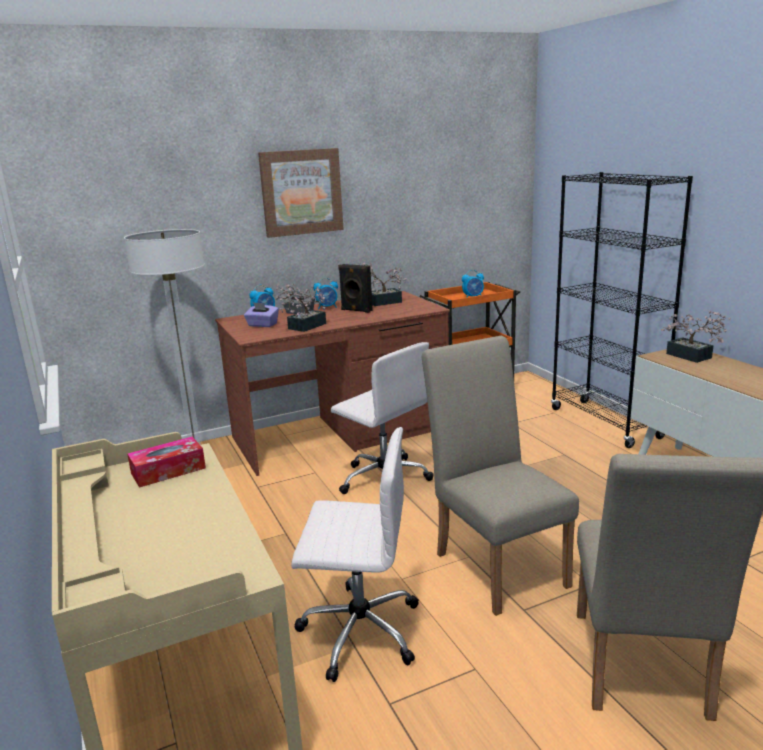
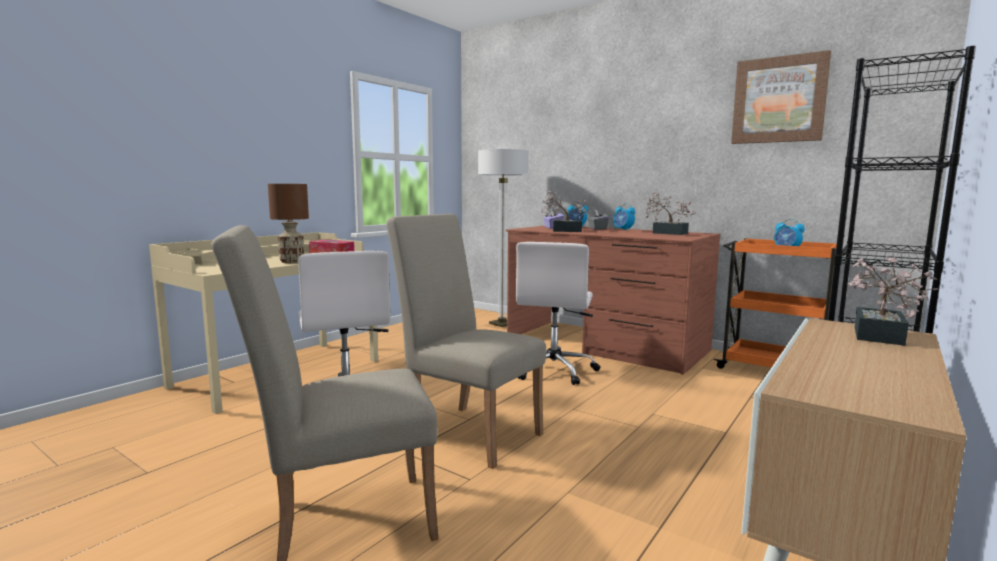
camera: 60 degrees right, 10 degrees down
picture [258,148,344,238] -> picture moved to [731,50,831,144]
black speaker [338,264,373,313] -> none
beige chair [421,336,579,616] -> beige chair turned 90 degrees counterclockwise [386,214,546,469]
none -> brown table lamp [268,184,309,263]

